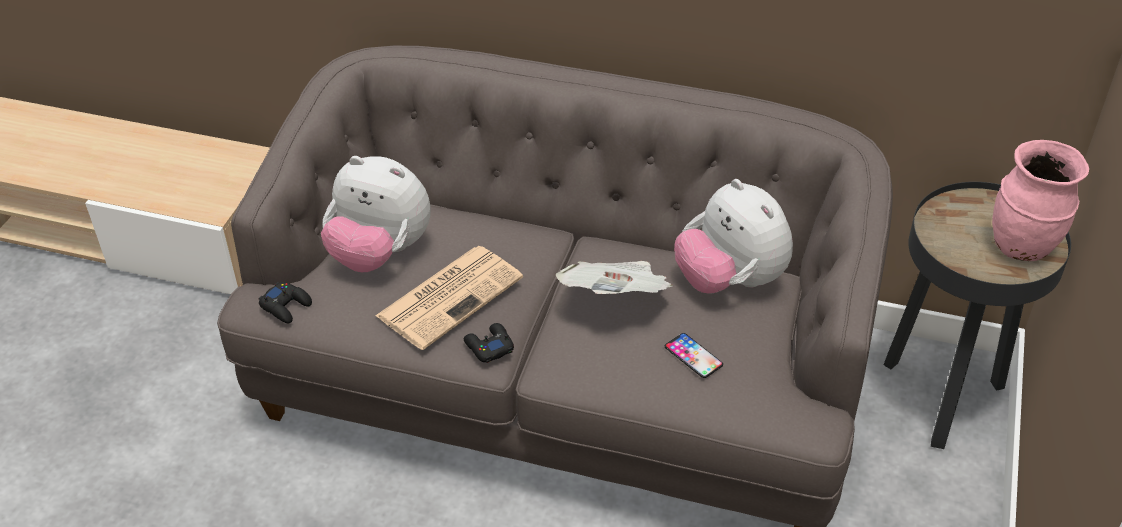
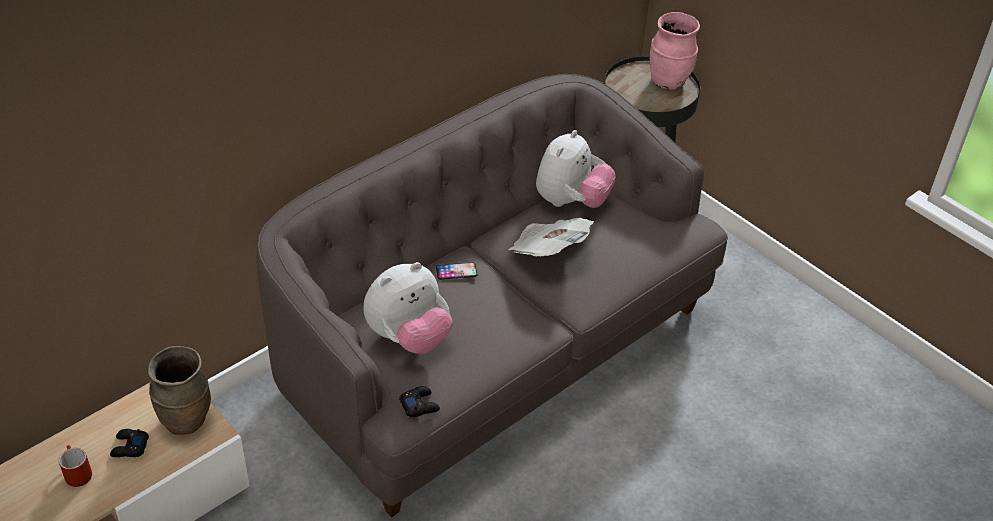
camera: 60 degrees left, 0 degrees up
newspaper [375,246,523,350] -> none
black game controller [464,323,514,363] -> black game controller moved to [110,429,149,457]
phone [665,333,723,378] -> phone moved to [436,262,477,280]
plush toy [674,179,793,294] -> plush toy turned 60 degrees counterclockwise [536,130,615,208]
none -> red mug [59,445,92,487]
none -> brown vase [148,346,211,435]

